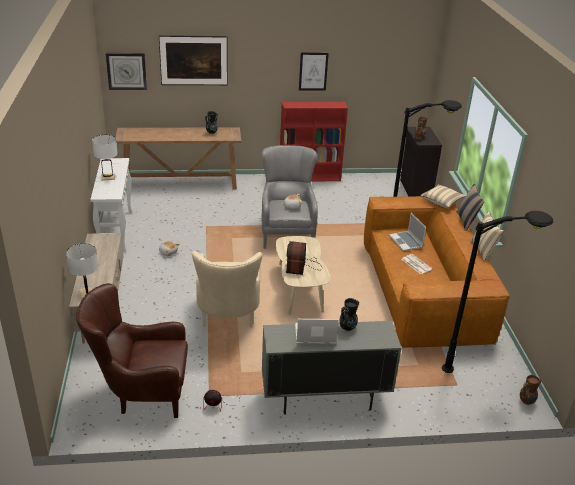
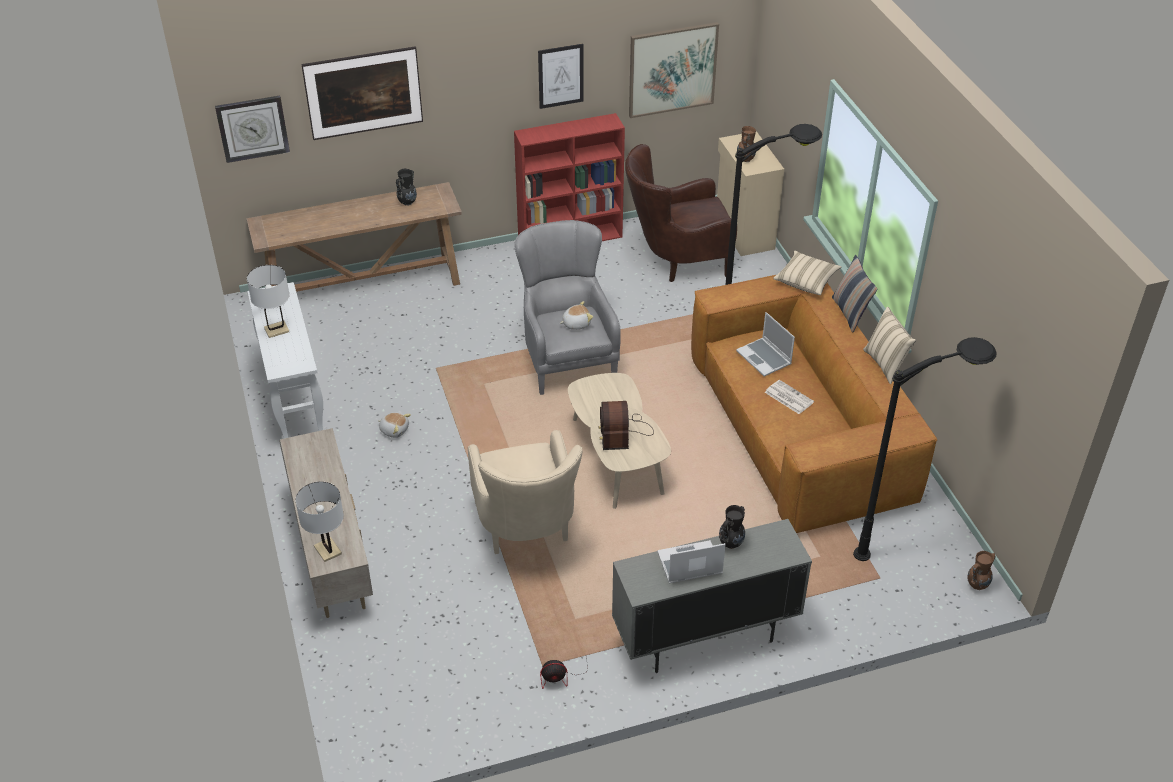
camera: 10 degrees left, 10 degrees up
brown armchair [76,283,188,418] -> brown armchair moved to [625,144,737,282]
black cabinet [400,127,442,196] -> beige cabinet [717,131,784,256]
none -> picture [629,22,719,118]

